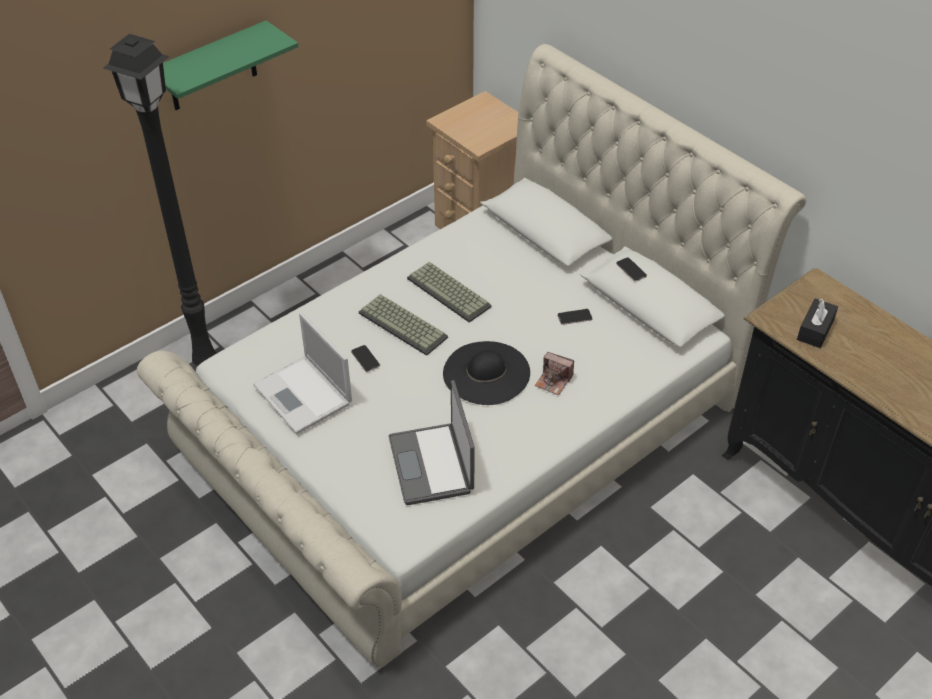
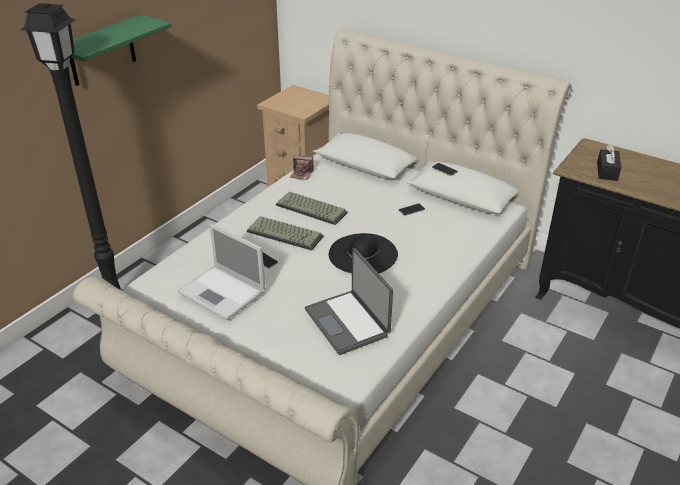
camera: 15 degrees left, 10 degrees down
camera [535,352,574,395] -> camera moved to [290,155,314,180]

